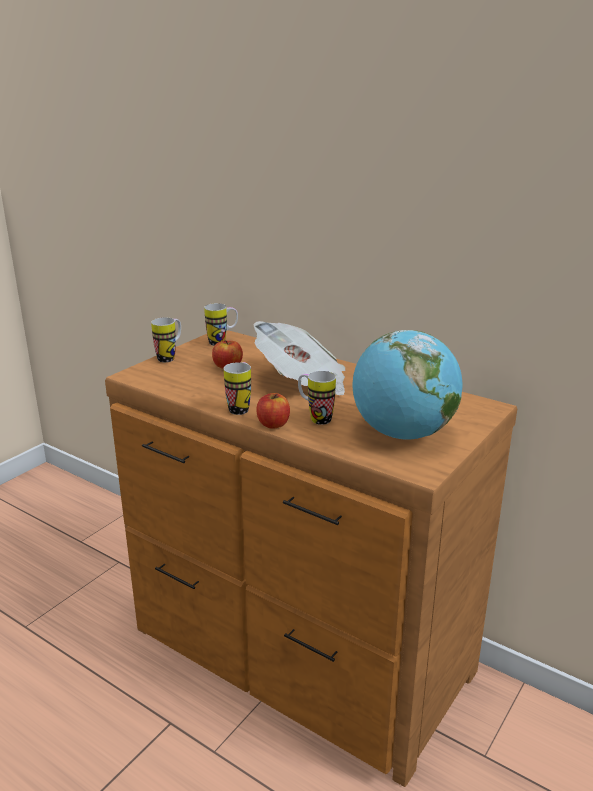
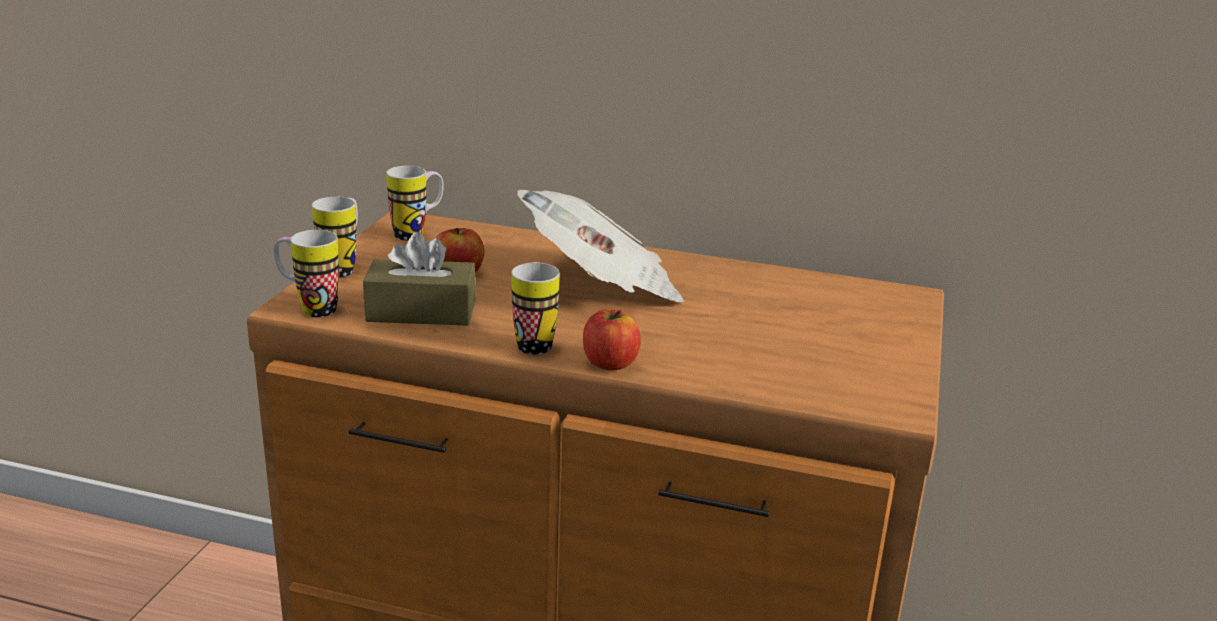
camera: 20 degrees left, 0 degrees up
mug [298,371,336,425] -> mug moved to [274,230,339,317]
globe [353,330,463,439] -> none
none -> brown tissue box [363,232,476,326]

